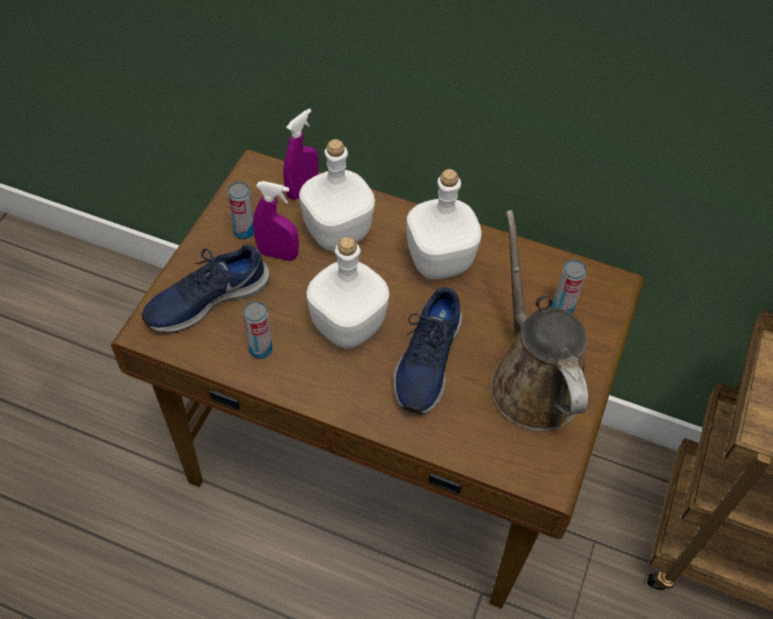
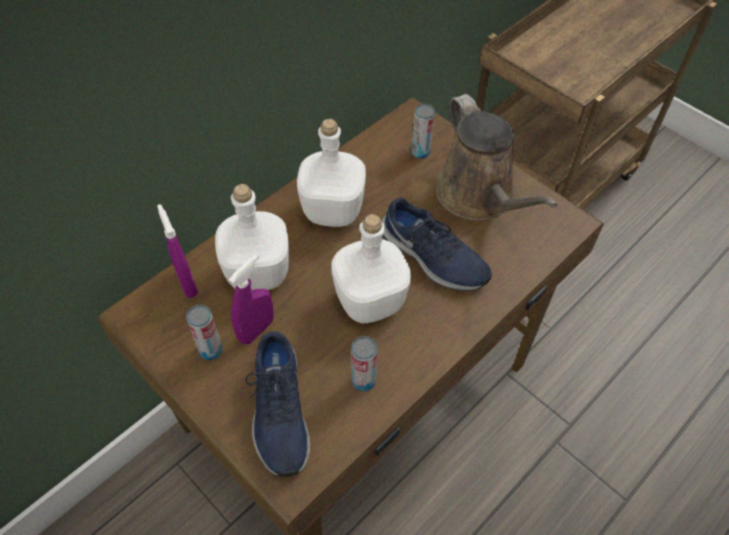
camera: 65 degrees left, 0 degrees up
brown watering can [490,210,588,432] -> brown watering can turned 120 degrees counterclockwise [436,94,558,221]

